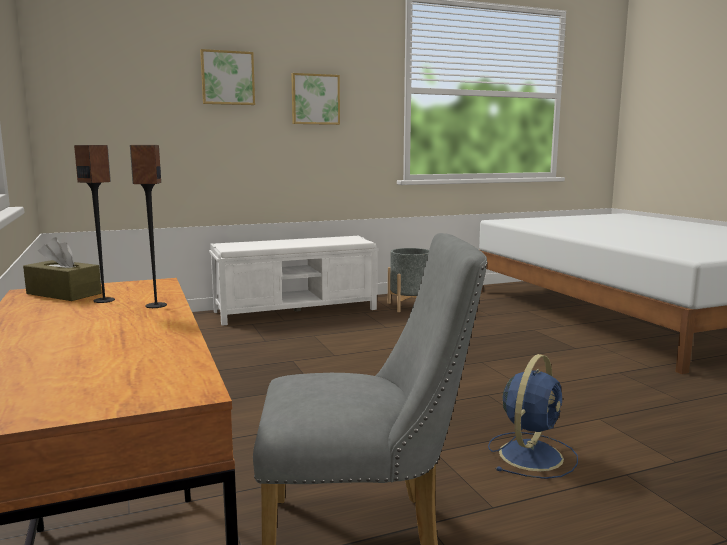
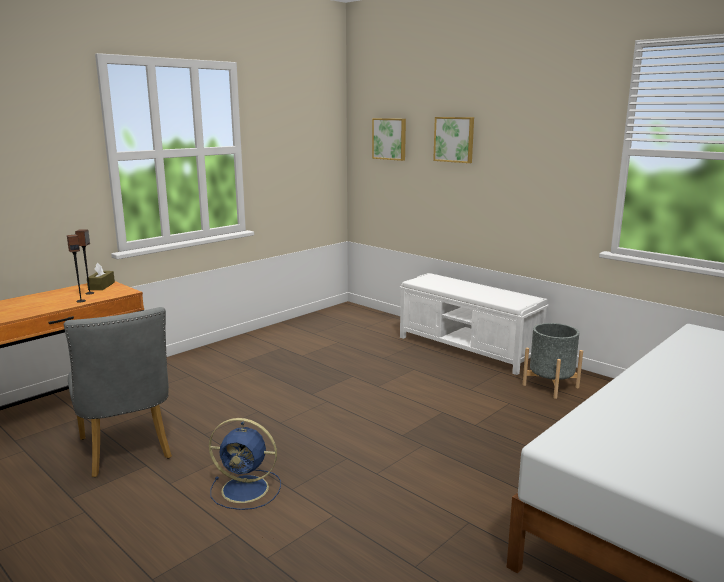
camera: 65 degrees right, 5 degrees up
picture [291,73,340,125] -> picture moved to [372,118,406,161]

